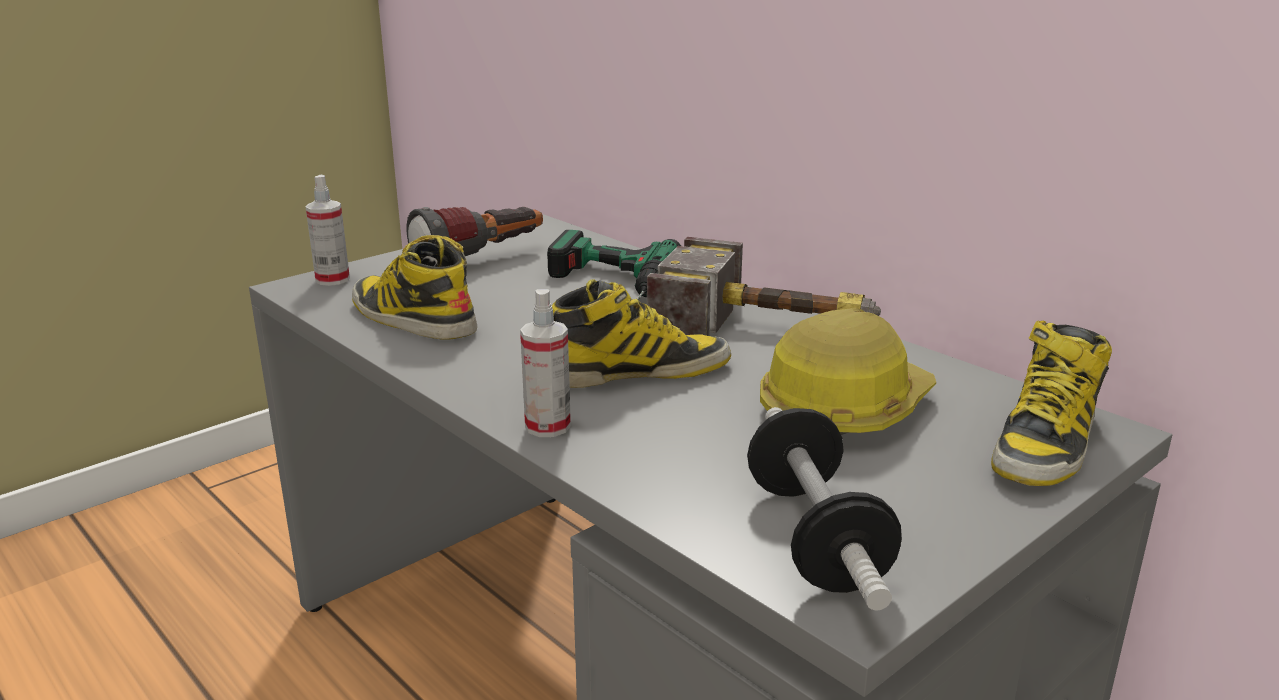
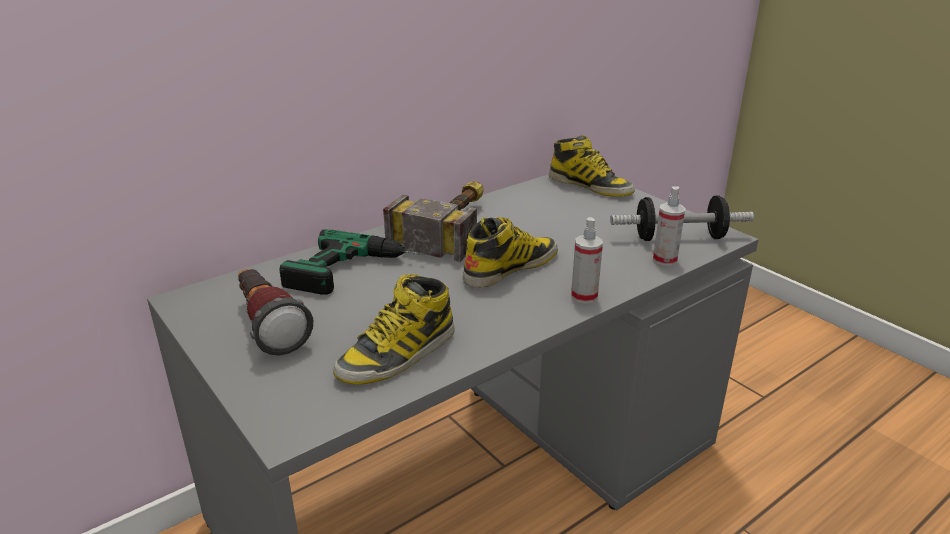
camera: 85 degrees left, 5 degrees up
spray bottle [306,175,350,286] -> spray bottle moved to [653,186,685,266]
boot [552,279,731,388] -> boot turned 60 degrees clockwise [463,217,558,288]
hard hat [760,308,936,435] -> none

